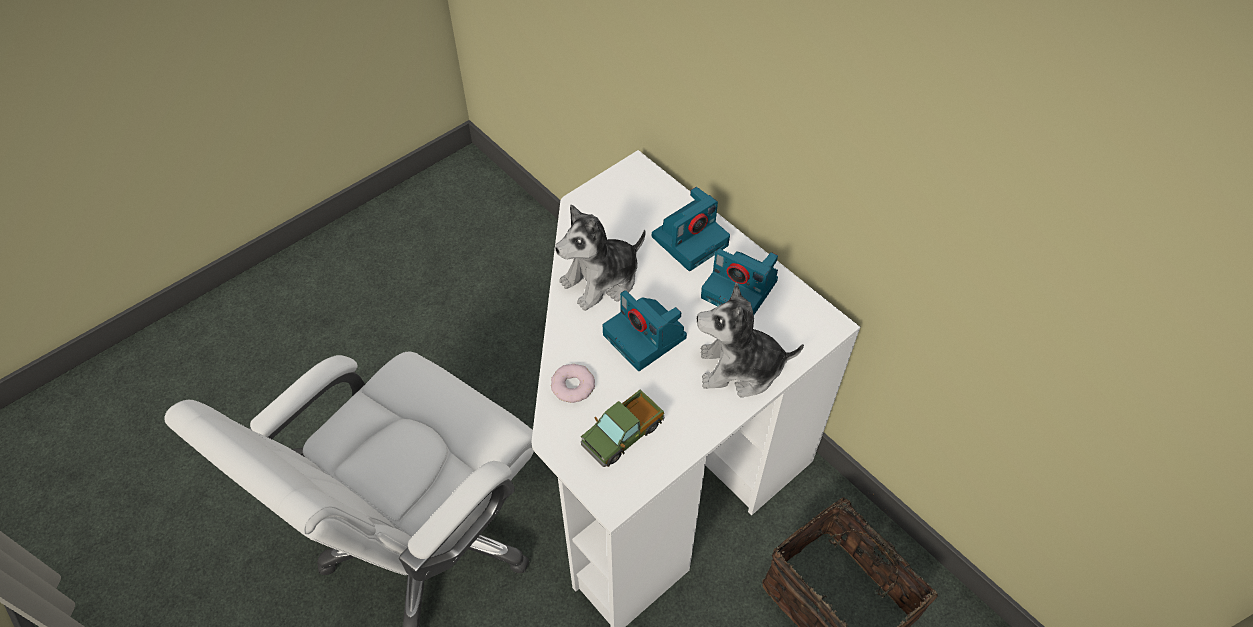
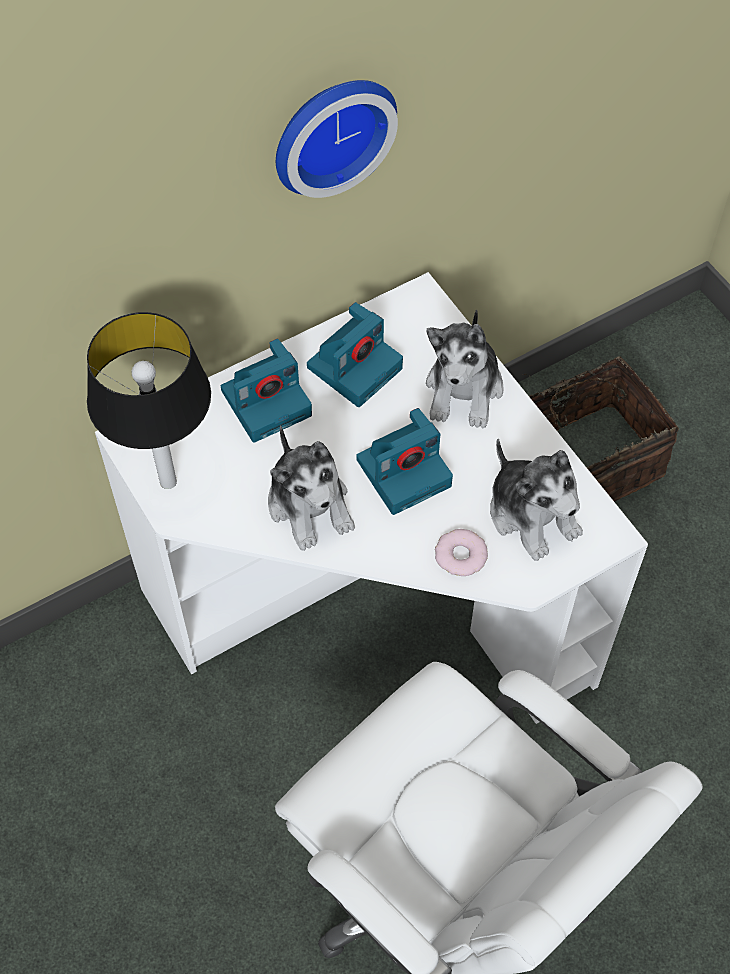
camera: 80 degrees left, 5 degrees up
toy truck [581,389,664,467] -> plush toy [490,439,583,561]
camera [652,187,730,271] -> camera turned 90 degrees clockwise [221,339,312,443]
none -> table lamp [87,312,211,489]
none -> wall clock [276,80,398,198]

